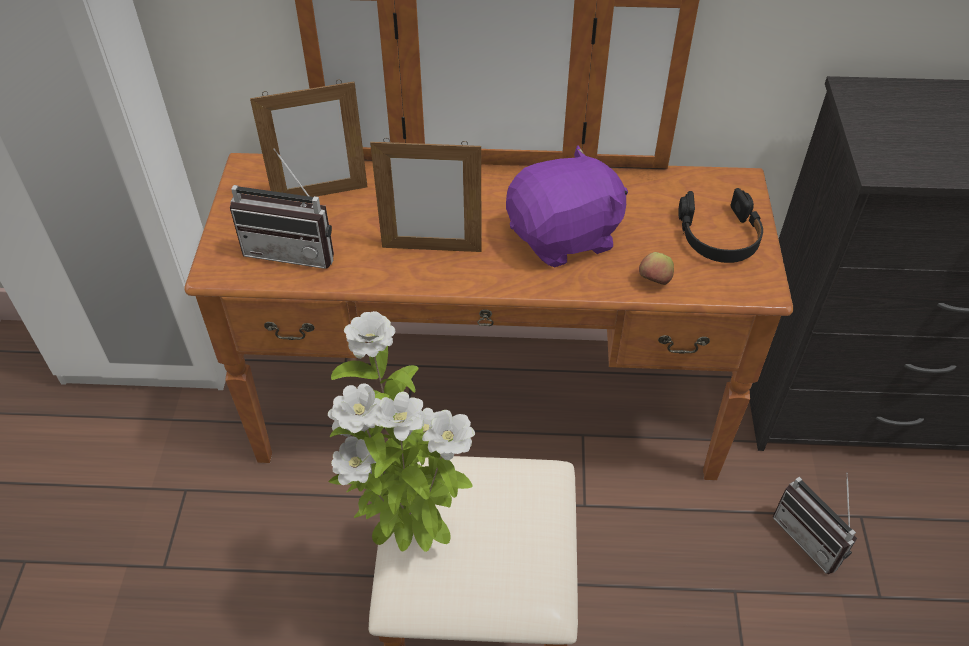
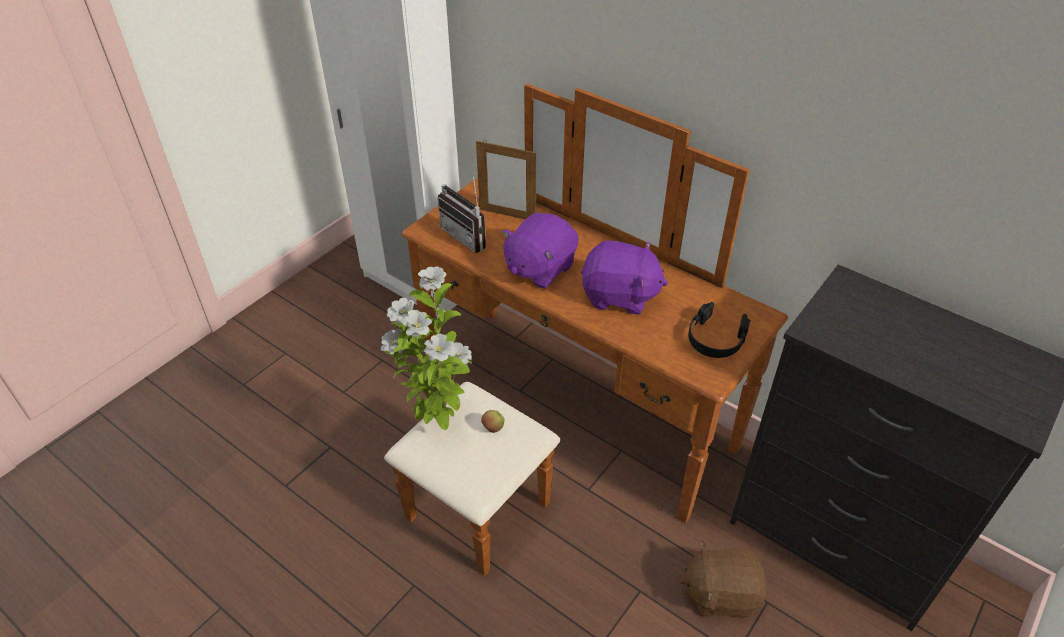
camera: 35 degrees right, 5 degrees down
picture frame [370,138,482,252] -> purple plush toy [501,213,579,289]
apple [639,252,674,285] -> apple moved to [481,410,505,433]
radio [773,473,857,574] -> brown plush toy [679,541,766,618]

